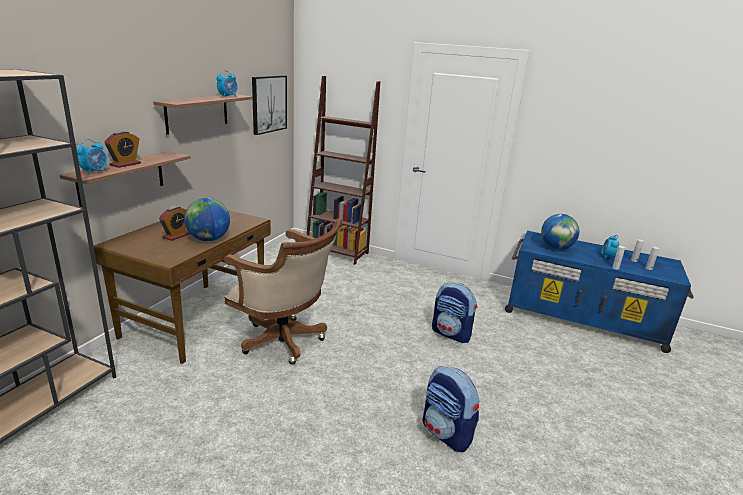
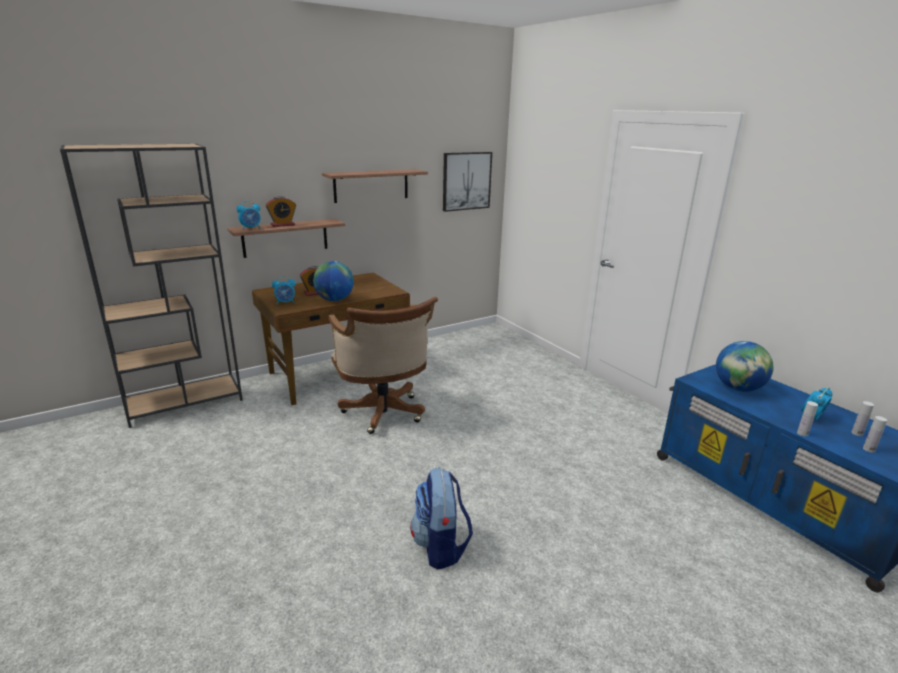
camera: 35 degrees right, 0 degrees up
alarm clock [217,70,238,98] -> alarm clock moved to [272,276,296,305]
brown bookcase [306,76,380,265] -> none
backpack [432,283,478,343] -> none

